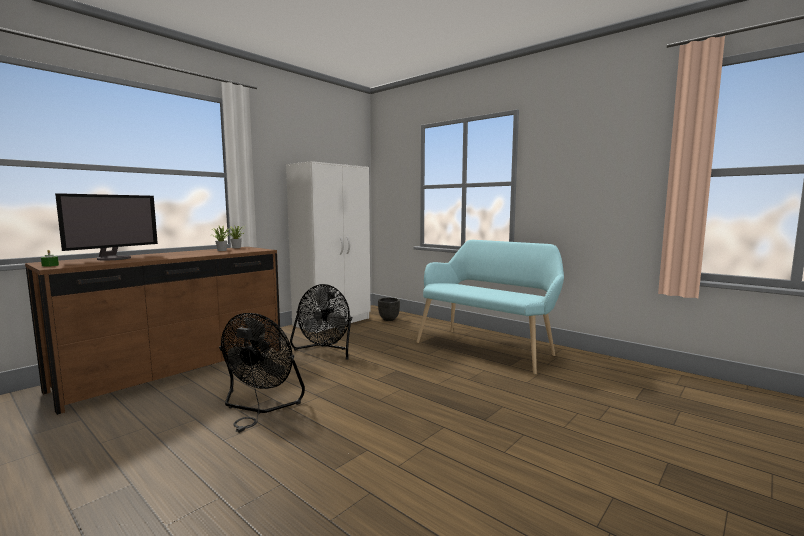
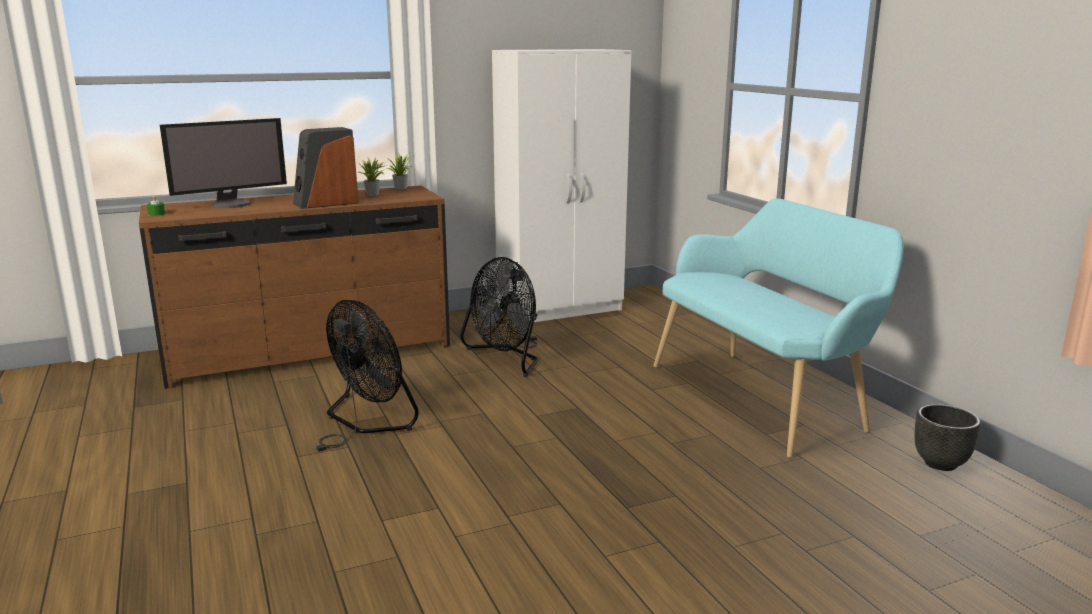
camera: 25 degrees right, 10 degrees up
black planter [378,298,400,321] -> black planter moved to [914,404,981,471]
none -> speaker [293,127,359,209]

